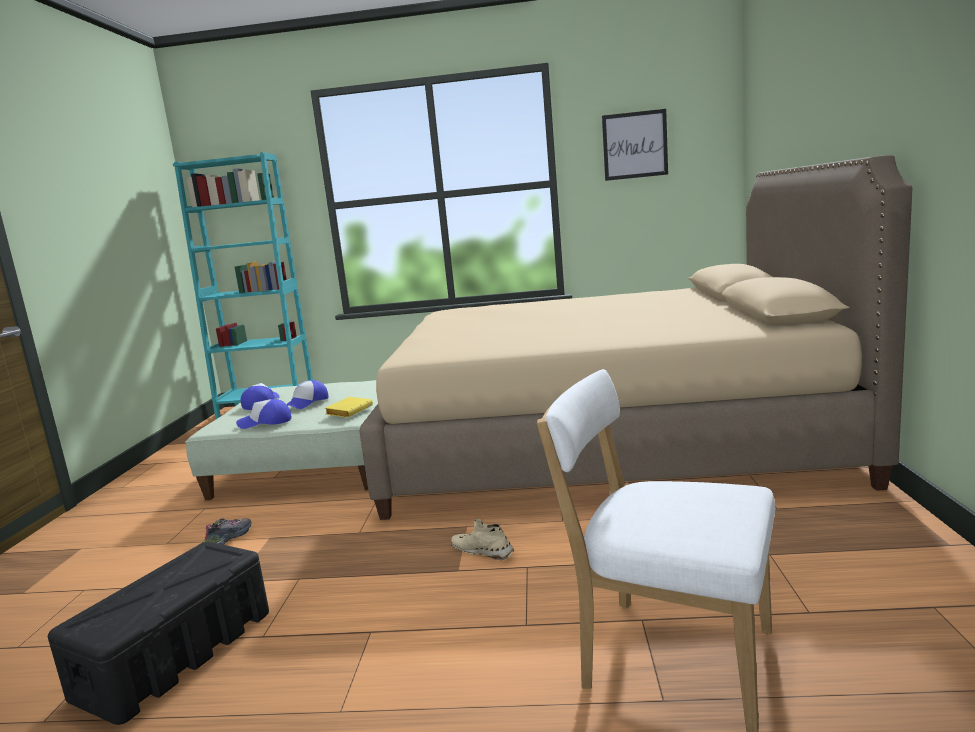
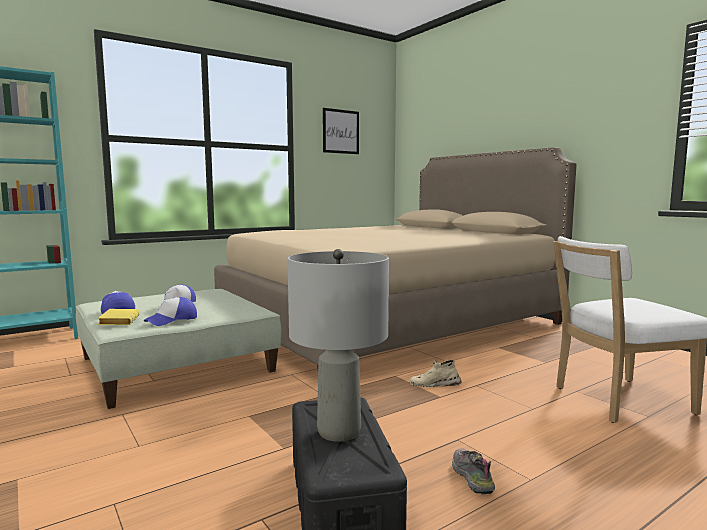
camera: 40 degrees left, 5 degrees down
shoe [202,518,251,545] -> shoe moved to [452,448,495,495]
yellow book [325,397,373,418] -> yellow book moved to [98,309,140,325]
none -> grey table lamp [288,249,389,442]

